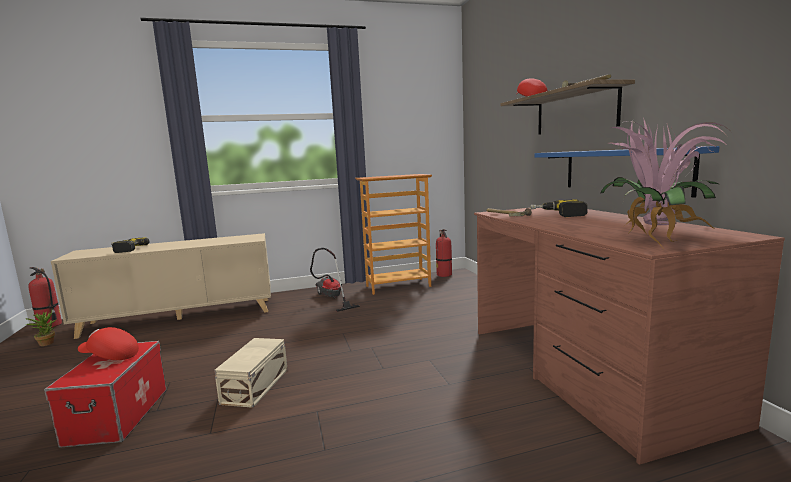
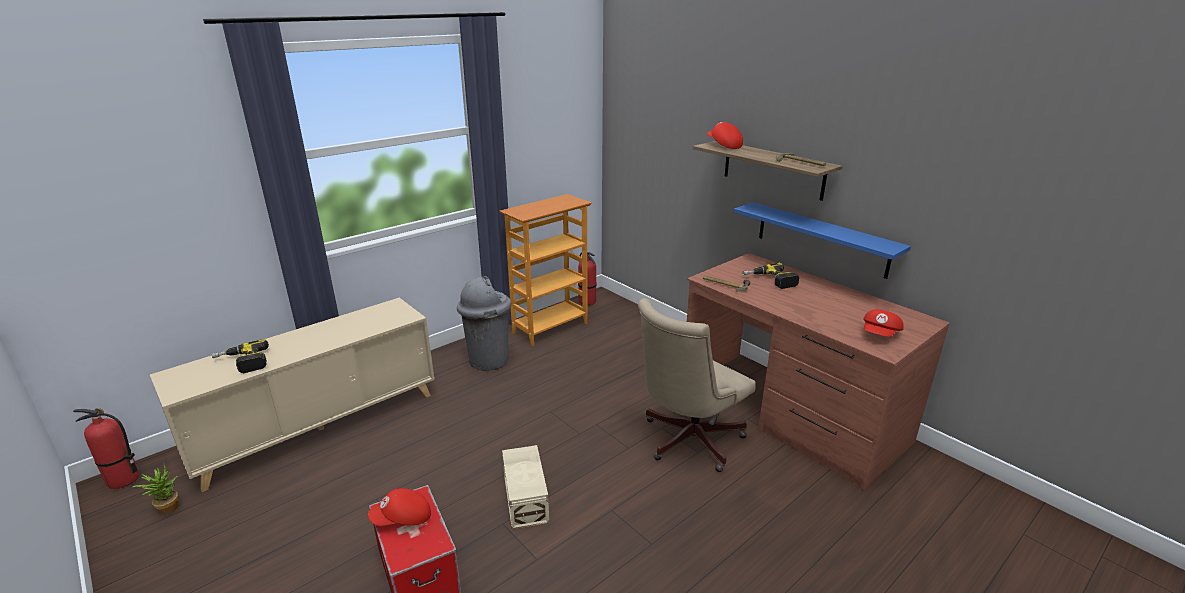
camera: 25 degrees left, 15 degrees up
vacuum cleaner [310,248,360,312] -> grey trash can [457,276,512,371]
potted plant [601,117,733,249] -> red cap [863,309,904,337]
none -> beige office chair [638,298,756,472]

